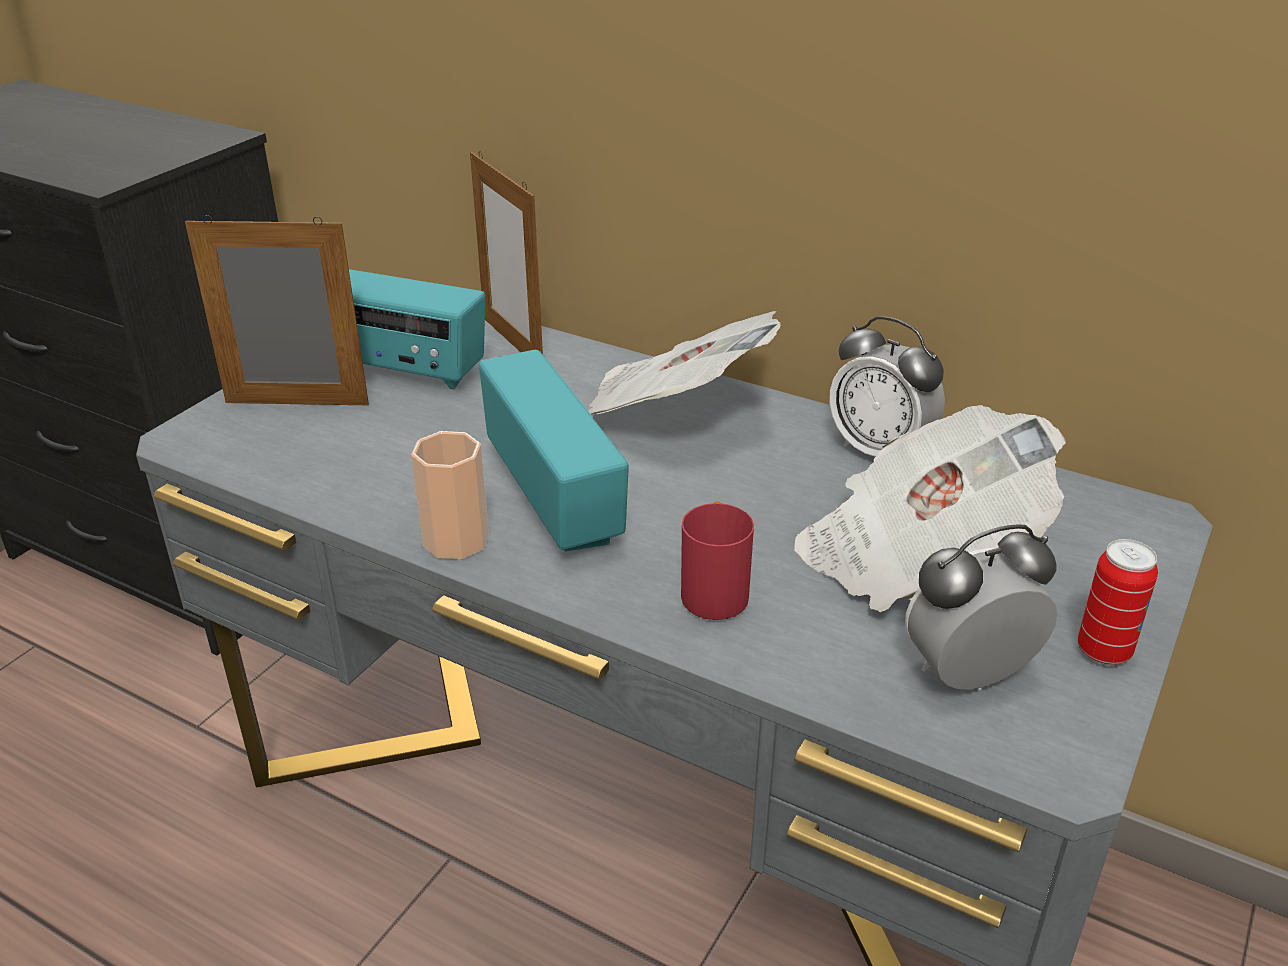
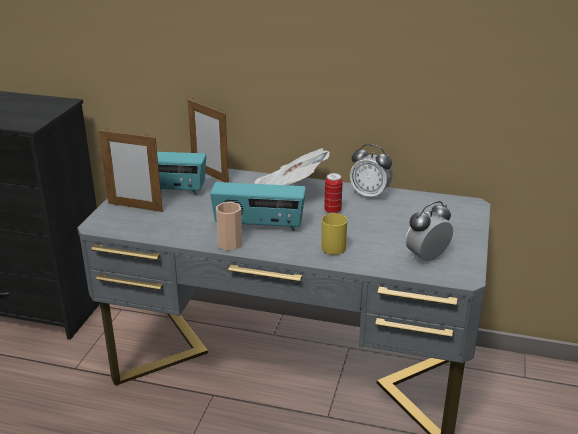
camera: 15 degrees left, 5 degrees down
picture frame [185,215,369,405] -> picture frame turned 150 degrees counterclockwise [99,128,163,212]
radio [479,350,629,551] -> radio turned 135 degrees clockwise [210,182,306,231]
red mug [681,501,754,620] -> yellow mug [322,213,347,255]
newspaper [794,405,1066,612] -> none
can [1078,539,1158,665] -> can moved to [324,173,343,214]

